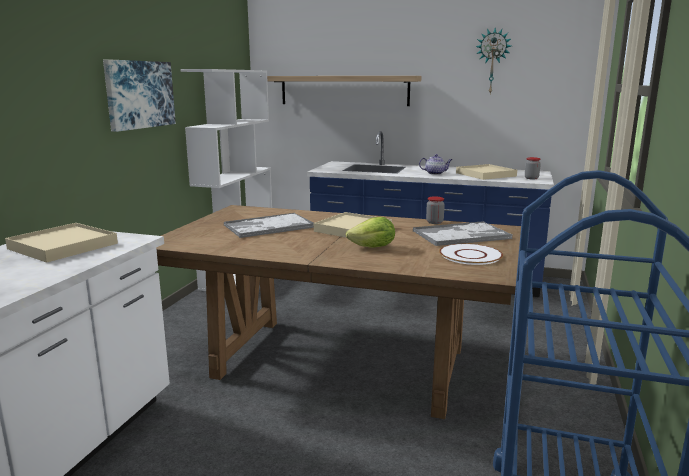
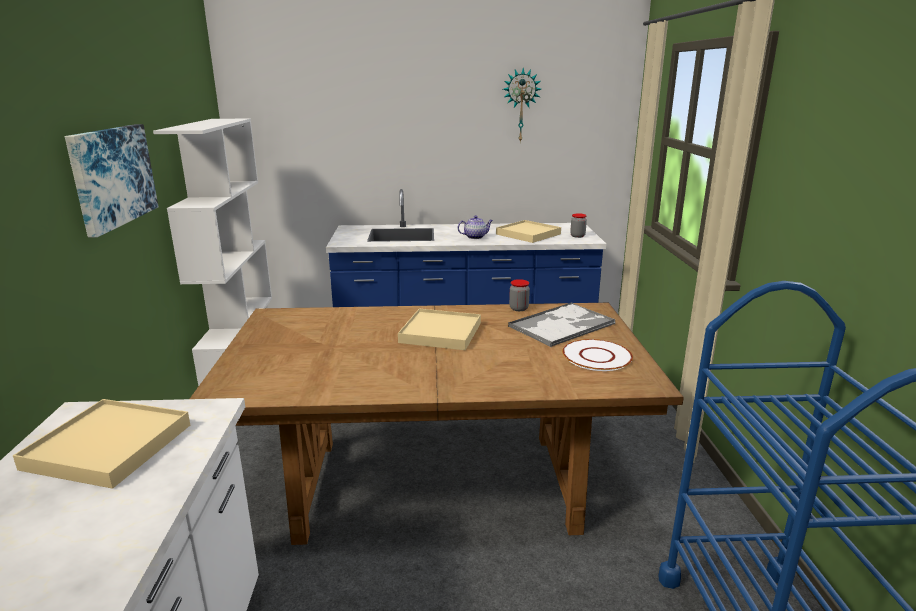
camera: 20 degrees left, 5 degrees up
tray [224,213,314,238] -> none
shelf [267,76,422,106] -> none
lettuce [346,217,395,248] -> none

